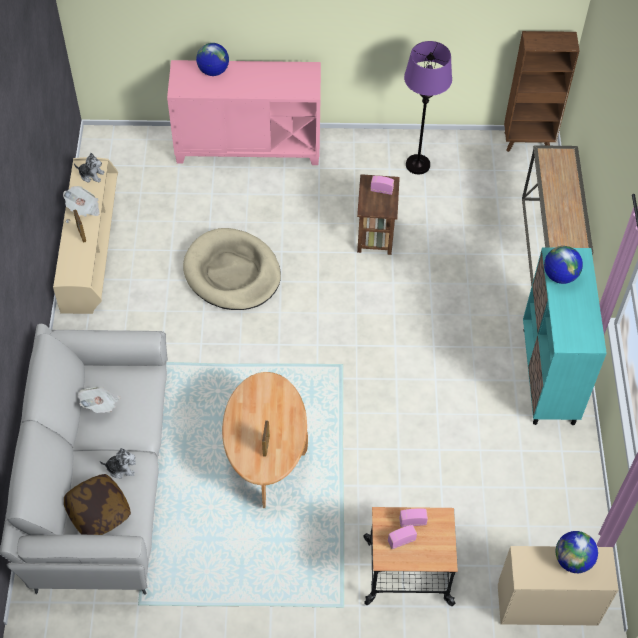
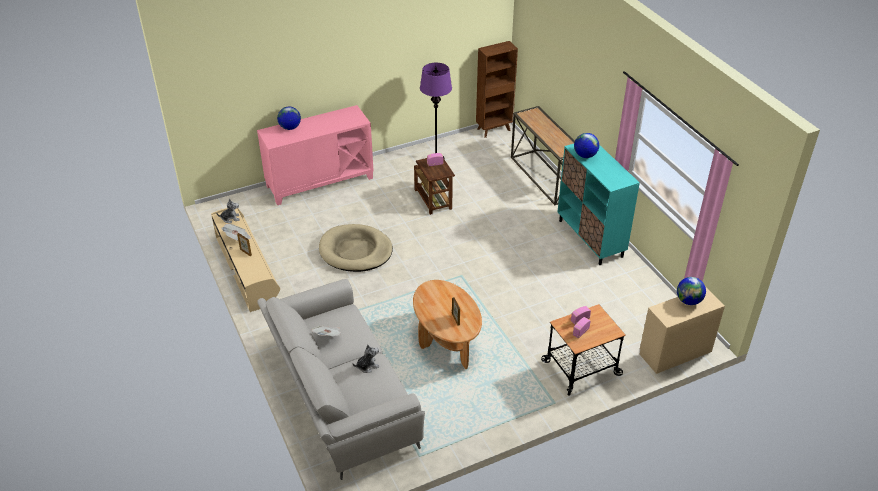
camera: 25 degrees left, 15 degrees down
pillow [64,474,131,535] -> none

